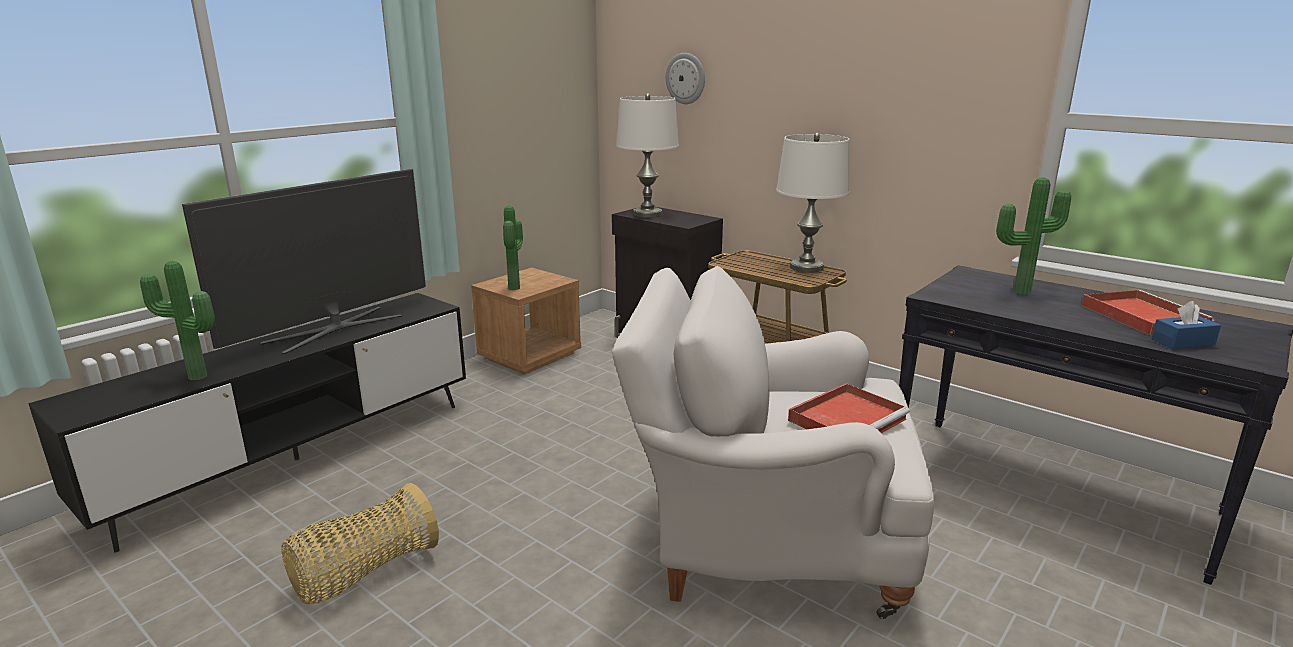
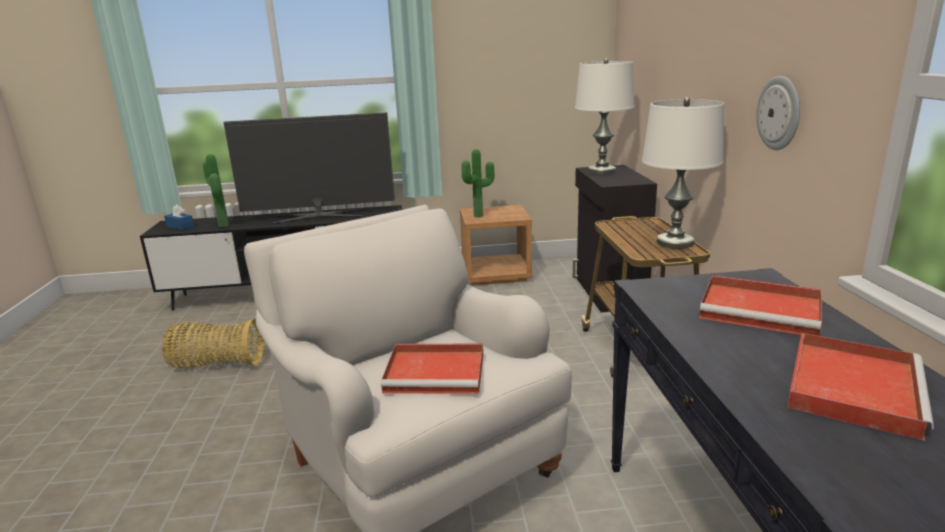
camera: 45 degrees right, 0 degrees up
wall clock [666,53,705,104] -> wall clock moved to [756,76,800,150]
potted plant [996,177,1071,295] -> red tray [699,275,822,336]
blue tissue box [1152,301,1221,349] -> blue tissue box moved to [164,204,194,230]

